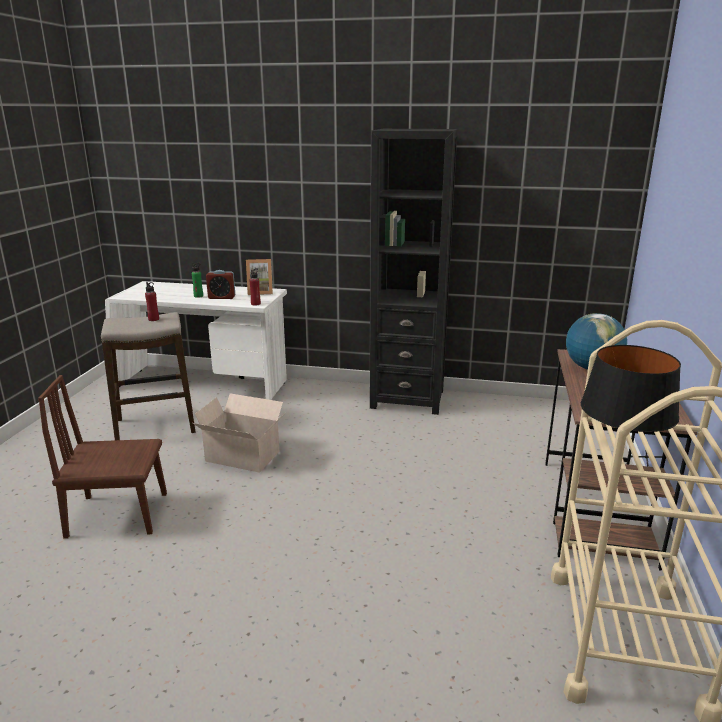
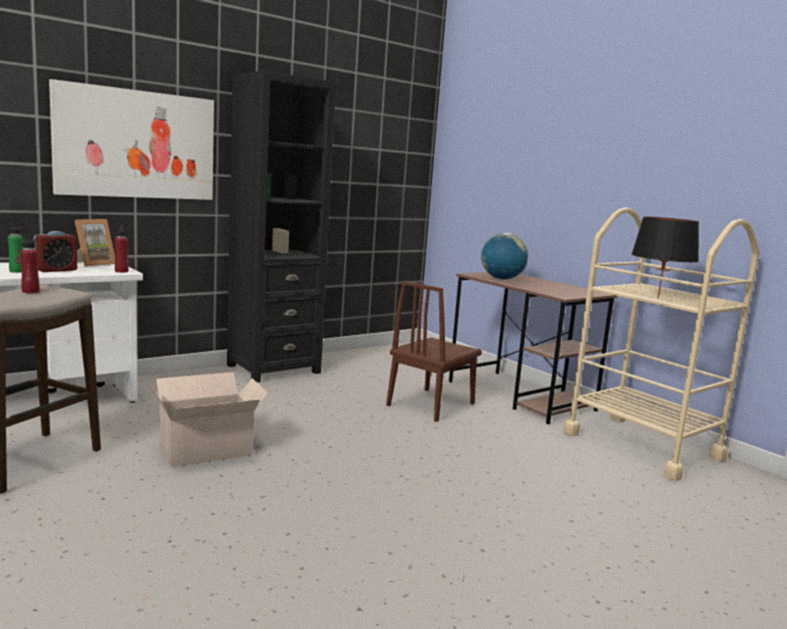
camera: 50 degrees left, 10 degrees down
brown chair [38,375,167,539] -> brown chair moved to [386,281,482,422]
none -> picture [49,79,214,200]

